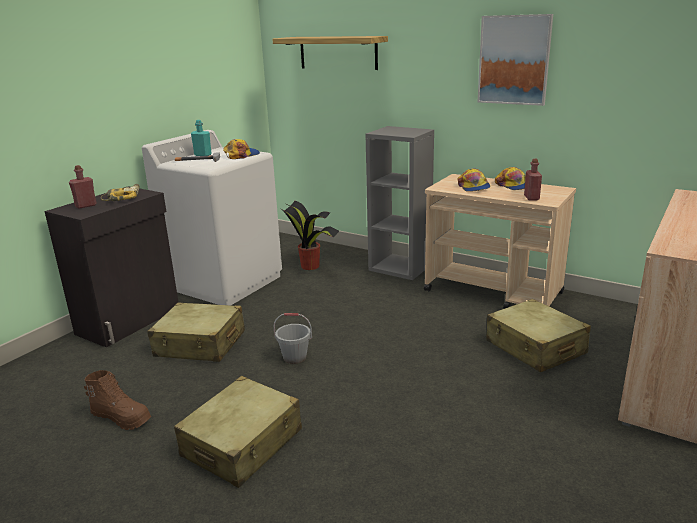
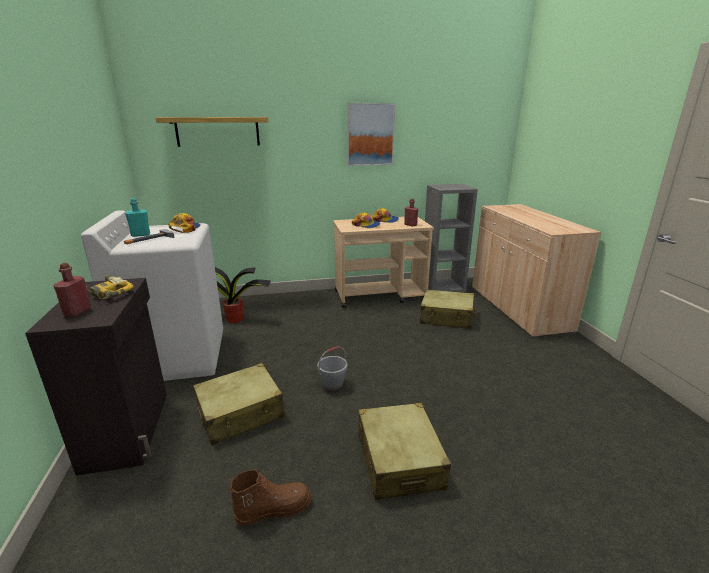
camera: 45 degrees left, 0 degrees up
grey bookcase [365,126,434,280] -> grey bookcase moved to [425,184,478,292]

